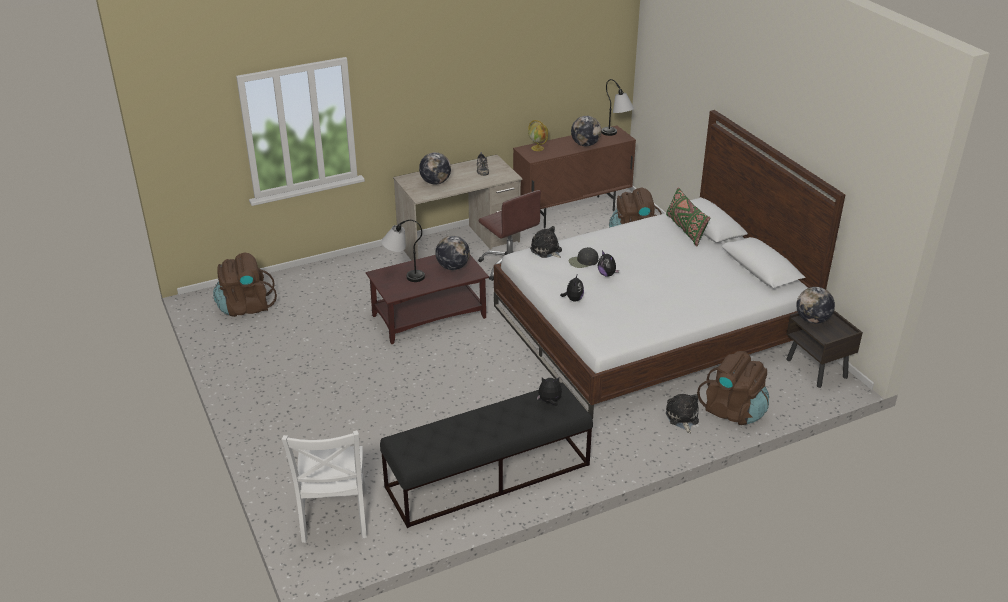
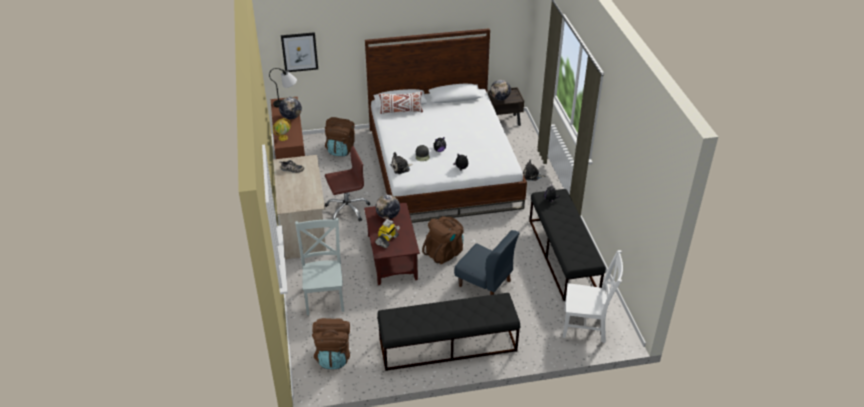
camera: 75 degrees left, 5 degrees up
table lamp [382,220,425,282] -> toy robot [375,219,400,248]
globe [419,152,451,185] -> none
green pillow [666,187,710,246] -> white pillow [379,92,423,114]
brown backpack [697,351,769,425] -> brown backpack moved to [422,216,463,264]
none -> picture [281,32,318,72]
none -> grey chair [295,218,344,315]
none -> black bench [377,293,520,371]
none -> blue chair [454,230,520,295]

